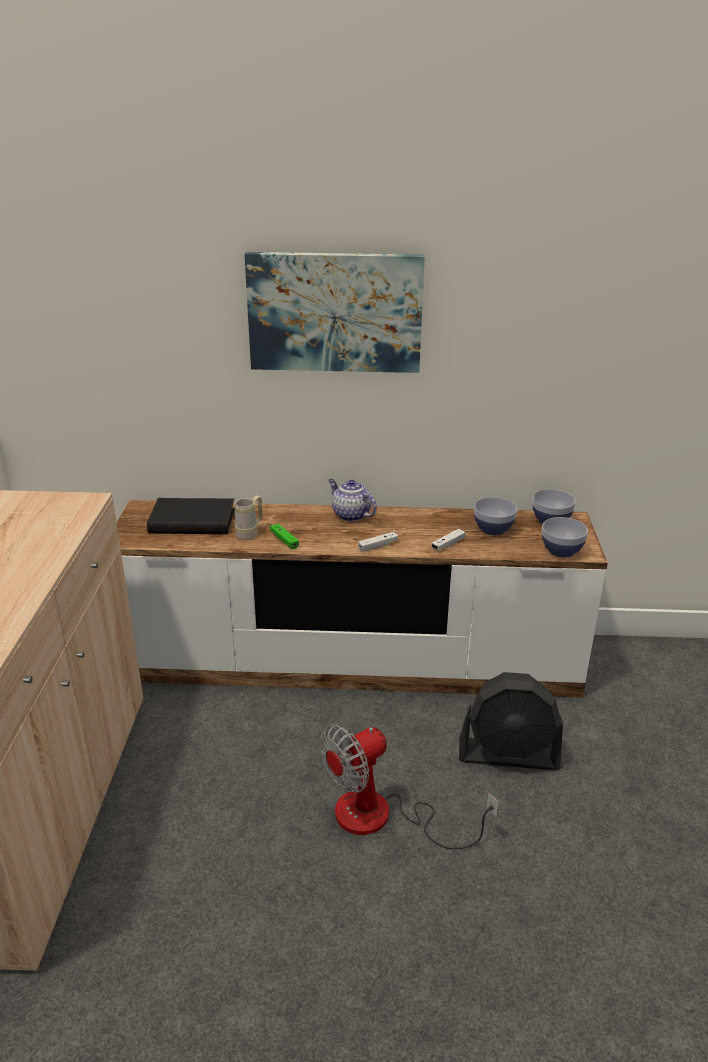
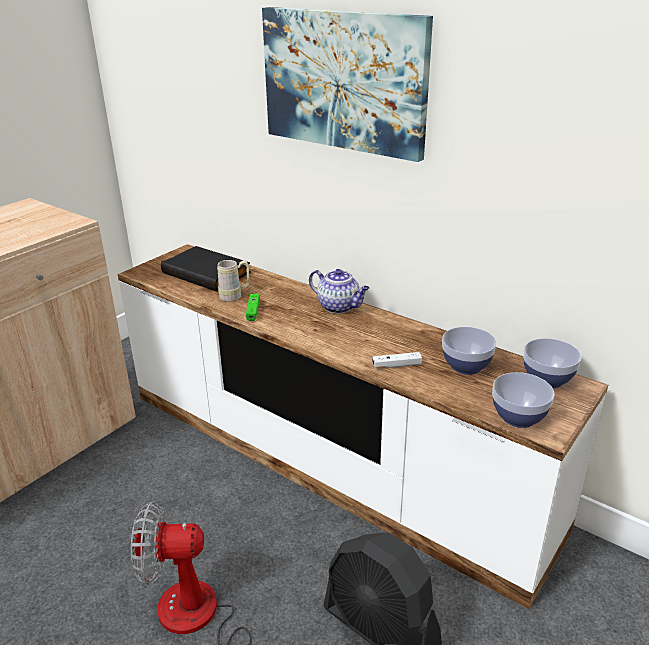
camera: 35 degrees right, 0 degrees up
teapot [328,479,377,522] -> teapot turned 135 degrees clockwise [309,269,370,314]
white game controller [358,532,398,552] -> none

